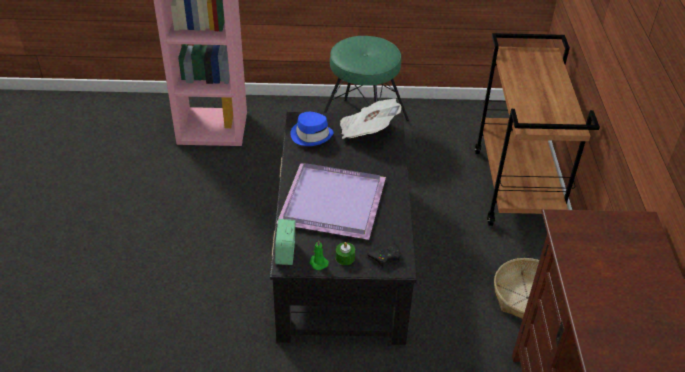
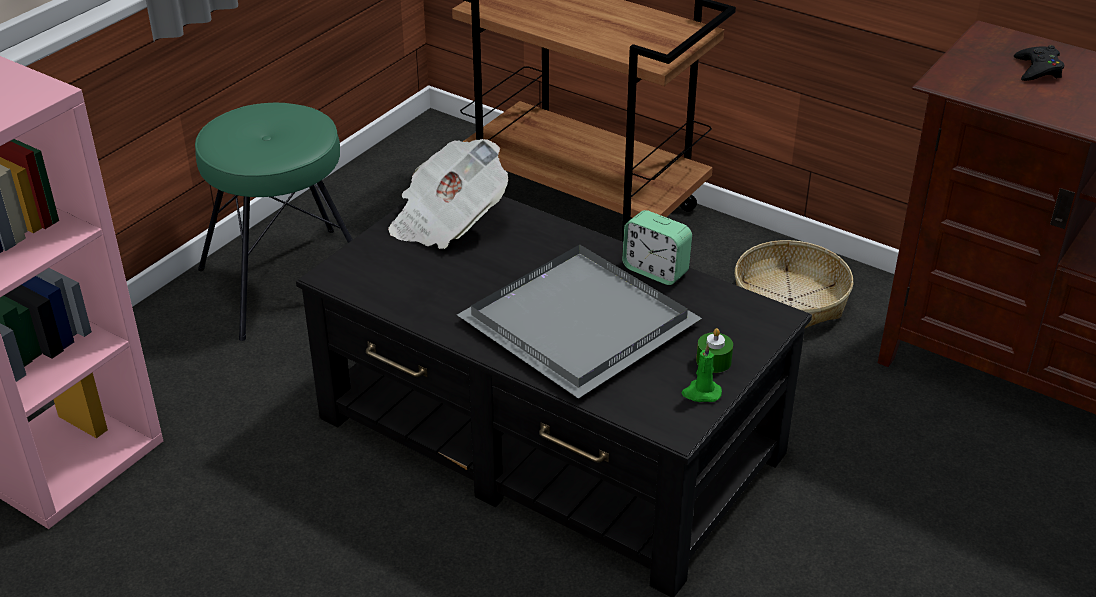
camera: 55 degrees left, 5 degrees down
alarm clock [275,219,296,265] -> alarm clock moved to [622,210,692,285]
purple tray [276,163,386,240] -> grey tray [457,245,702,399]
blue hat [290,112,334,146] -> none
black game controller [367,243,401,267] -> black game controller moved to [1014,45,1064,81]

